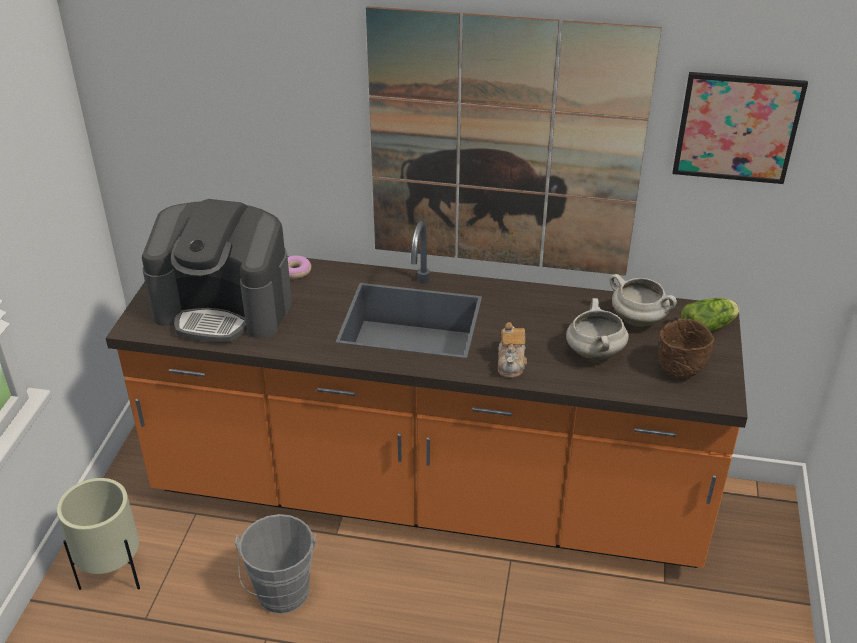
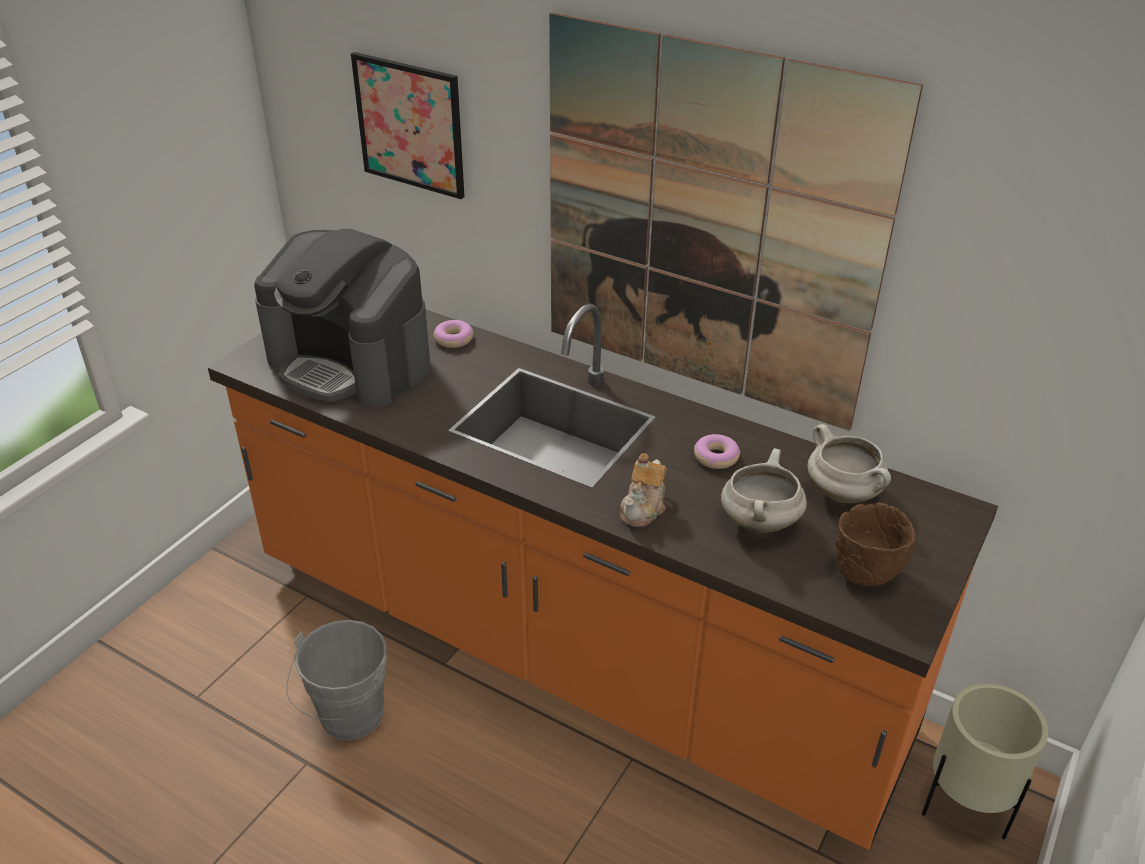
camera: 20 degrees right, 0 degrees up
beige planter [57,478,140,590] -> beige planter moved to [922,683,1048,840]
picture [673,72,808,184] -> picture moved to [351,52,464,199]
lettuce [680,298,739,332] -> none
none -> donut [694,434,741,469]

